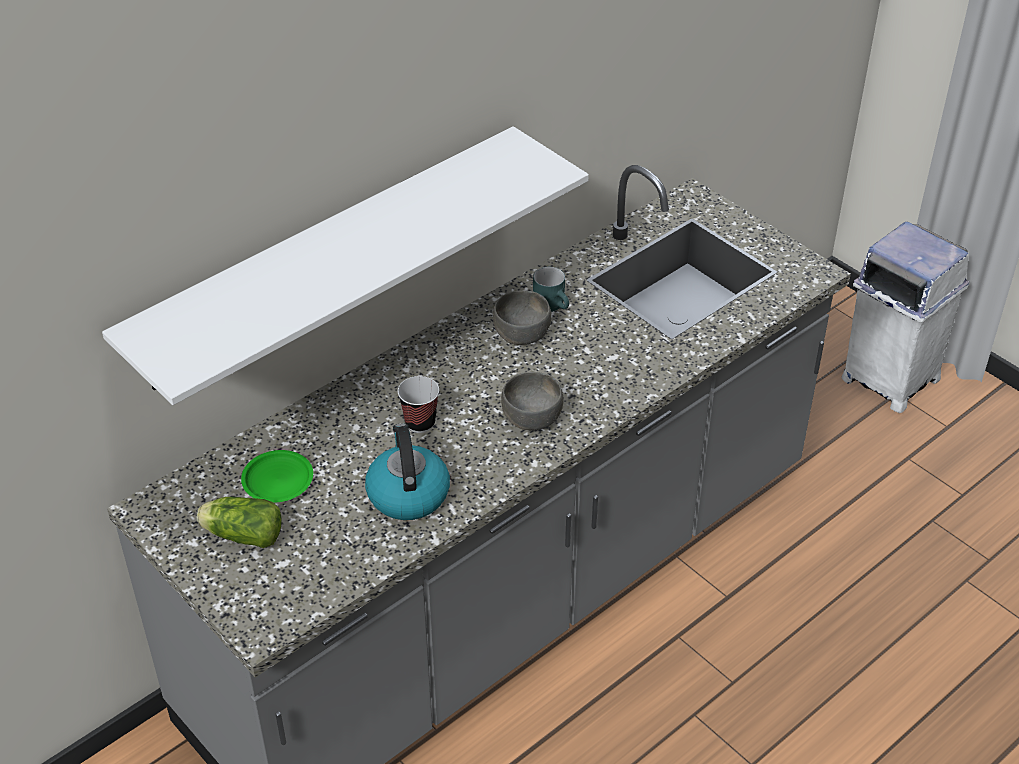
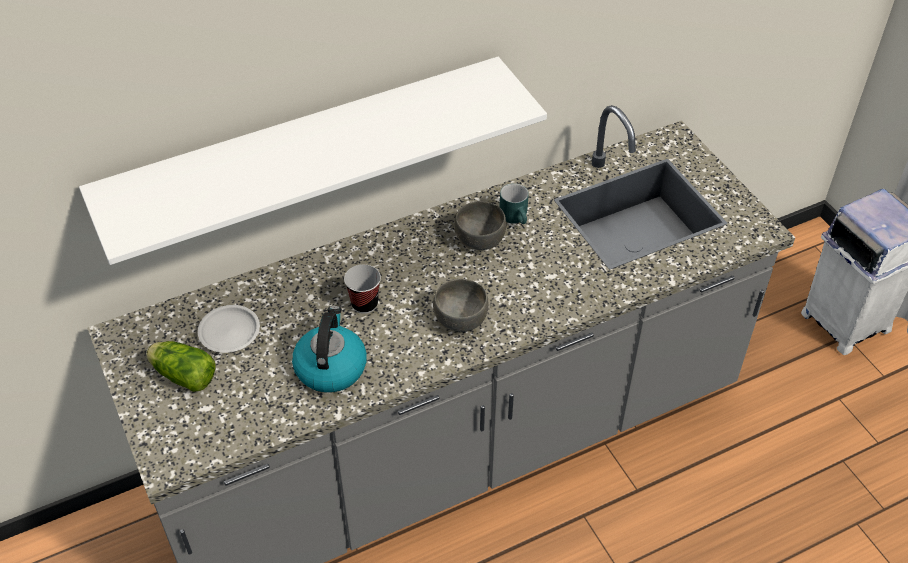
camera: 15 degrees right, 5 degrees up
green plate [241,450,313,503] -> white plate [198,305,260,353]

